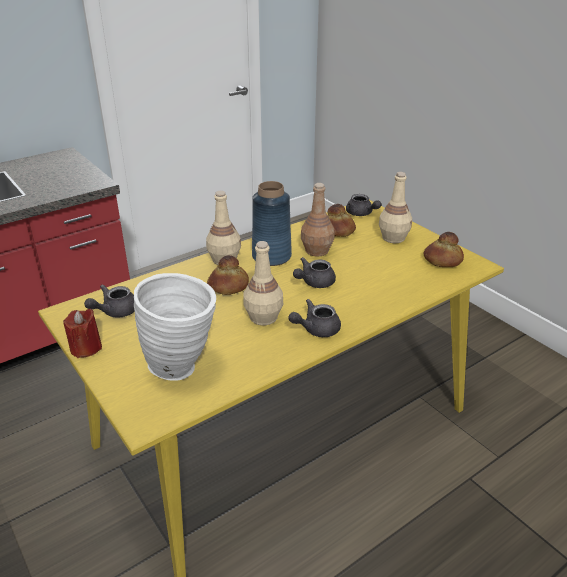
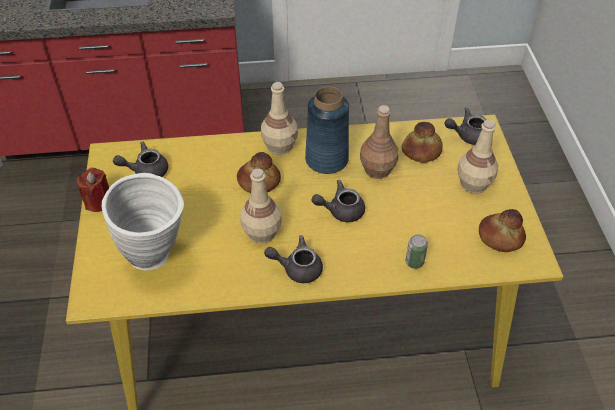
camera: 30 degrees right, 15 degrees up
grey teapot [346,194,381,216] -> grey teapot turned 90 degrees clockwise [445,107,487,145]
none -> can [406,234,428,269]

